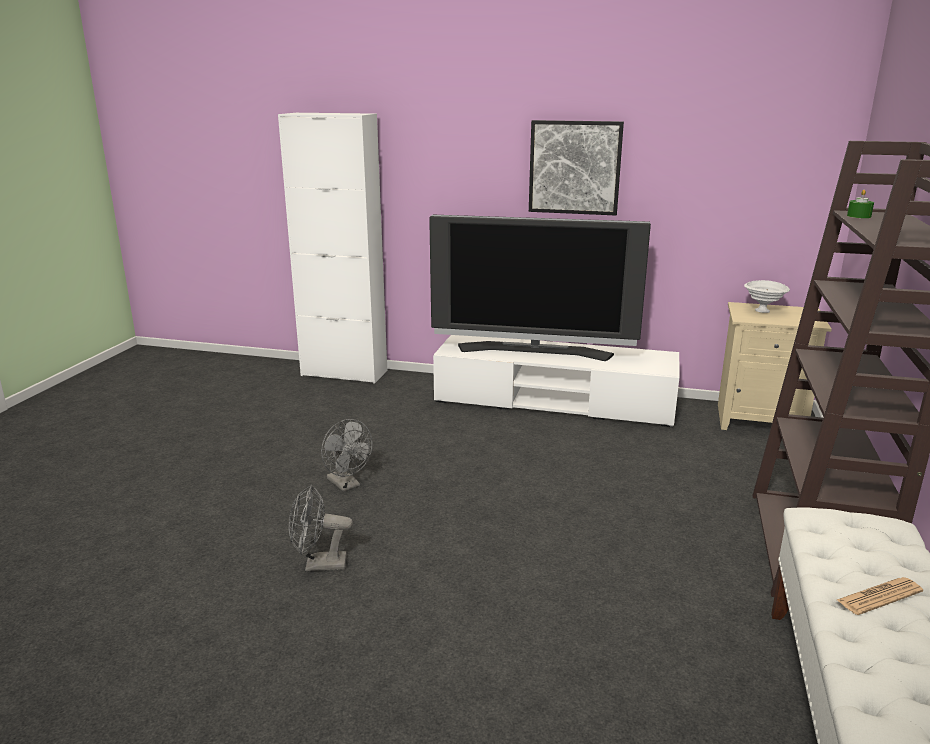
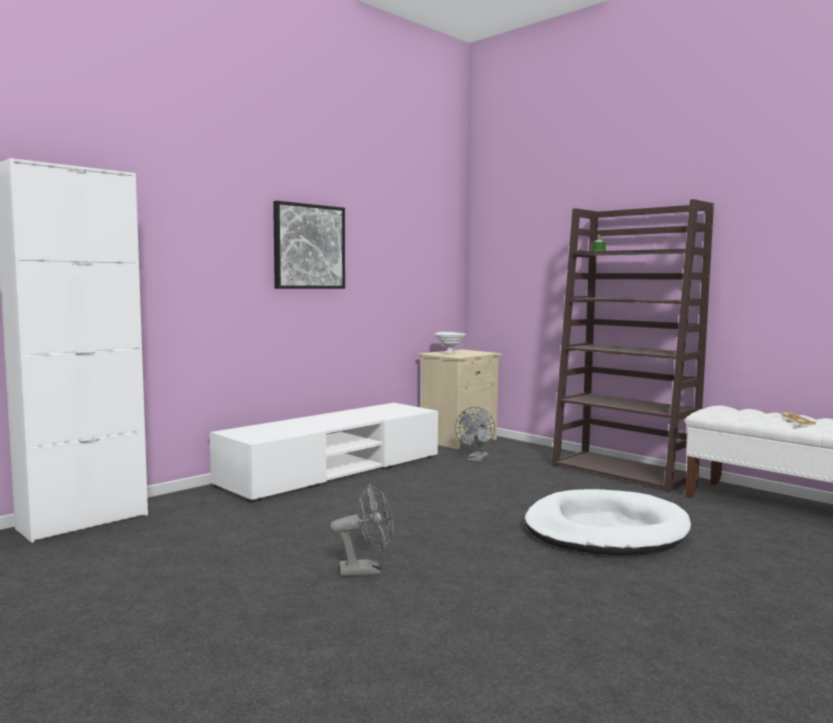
camera: 60 degrees left, 15 degrees down
grey fan [288,484,353,571] -> grey fan moved to [455,407,495,462]
television [429,215,651,361] -> none
none -> white dog bed [525,489,691,555]

